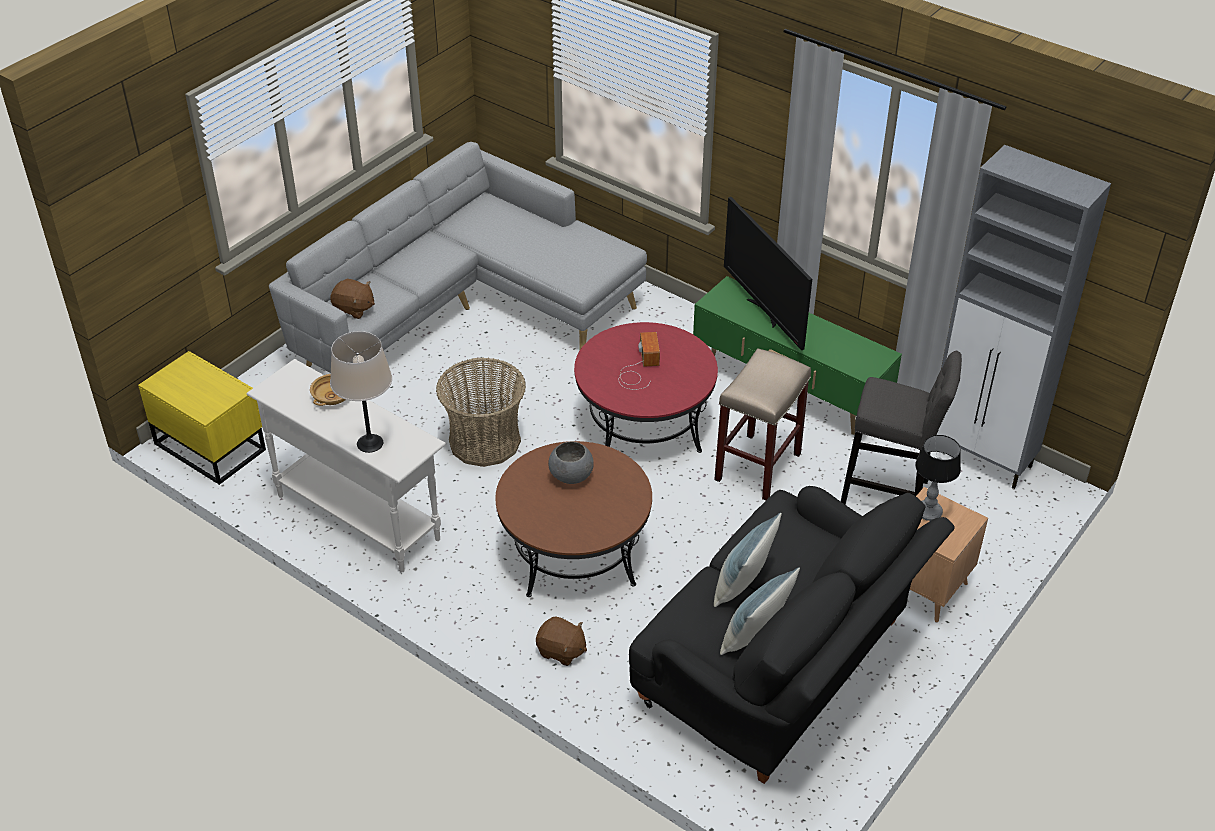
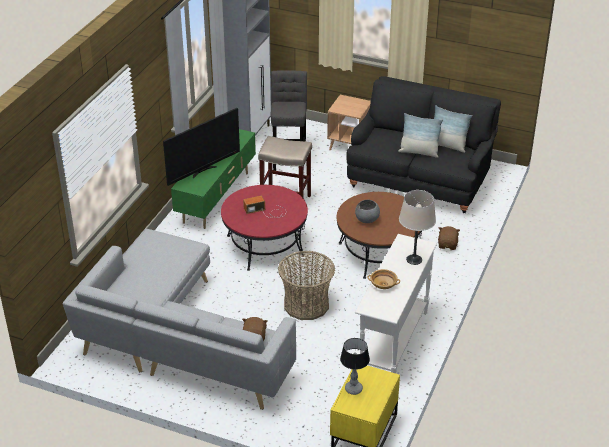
camera: 105 degrees left, 5 degrees down
table lamp [915,435,961,521] -> table lamp moved to [340,338,370,395]

